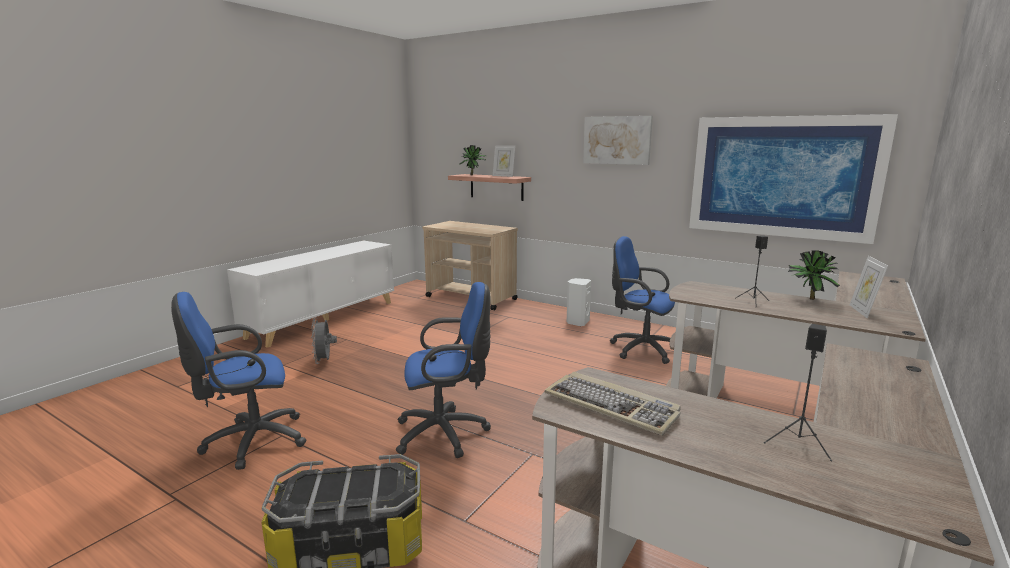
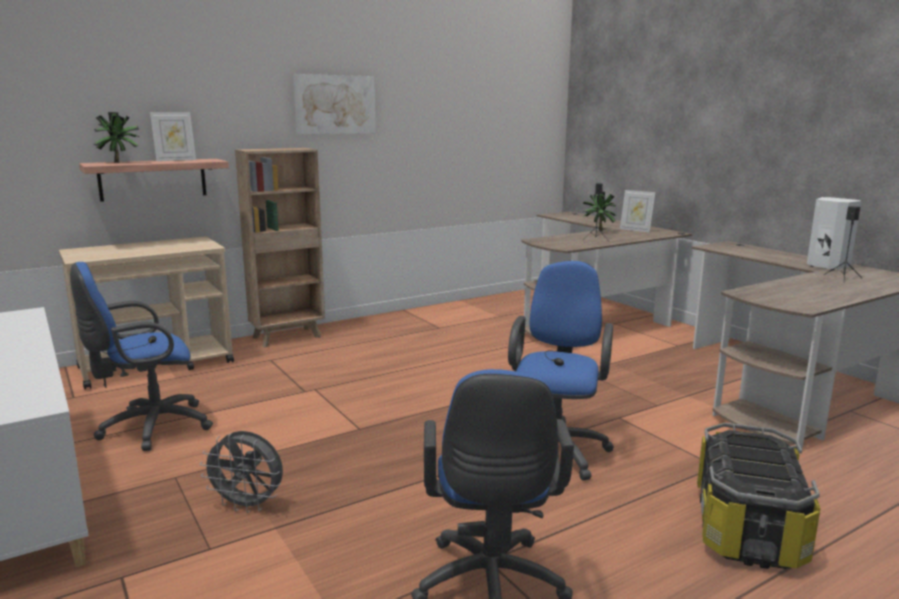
camera: 65 degrees left, 0 degrees up
keyboard [545,372,681,435] -> none
white speaker [567,278,591,326] -> white speaker moved to [807,197,861,270]
blue office chair [610,236,675,364] -> blue office chair moved to [70,262,213,451]
picture [689,114,898,244] -> none
none -> brown bookcase [235,148,325,347]

